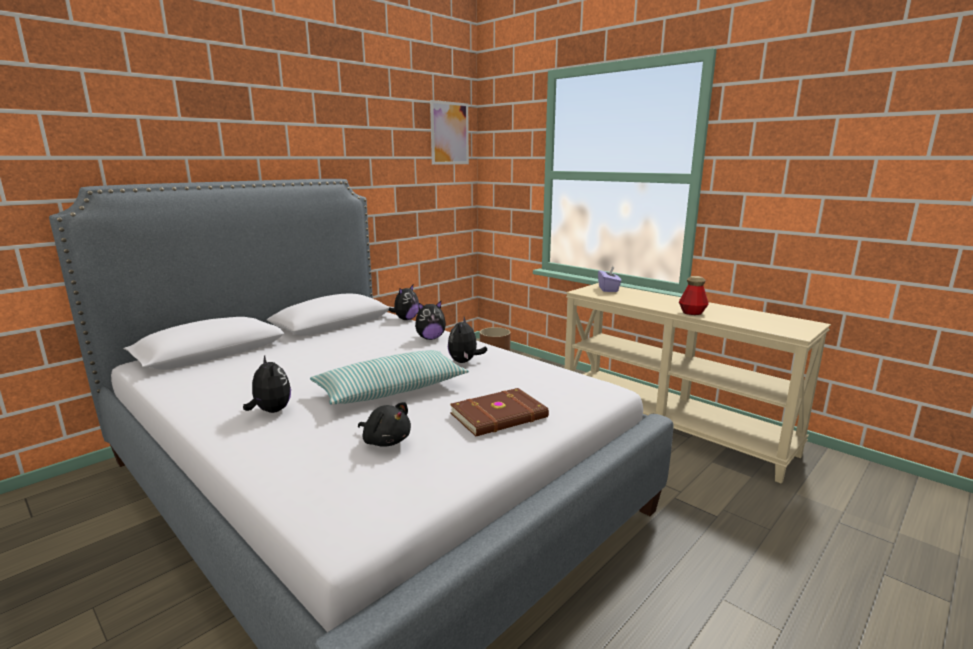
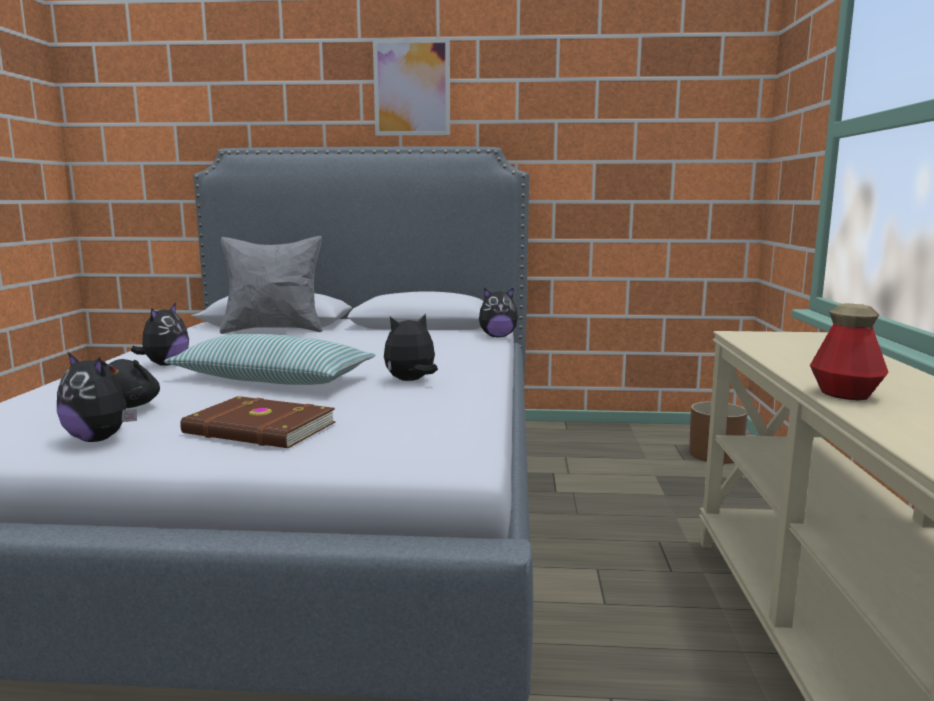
camera: 50 degrees right, 5 degrees down
plush toy [415,301,446,340] -> plush toy moved to [57,351,137,442]
picture [430,100,469,165] -> picture moved to [373,38,450,136]
purple tissue box [598,266,621,292] -> none
none -> grey pillow [220,236,323,334]

